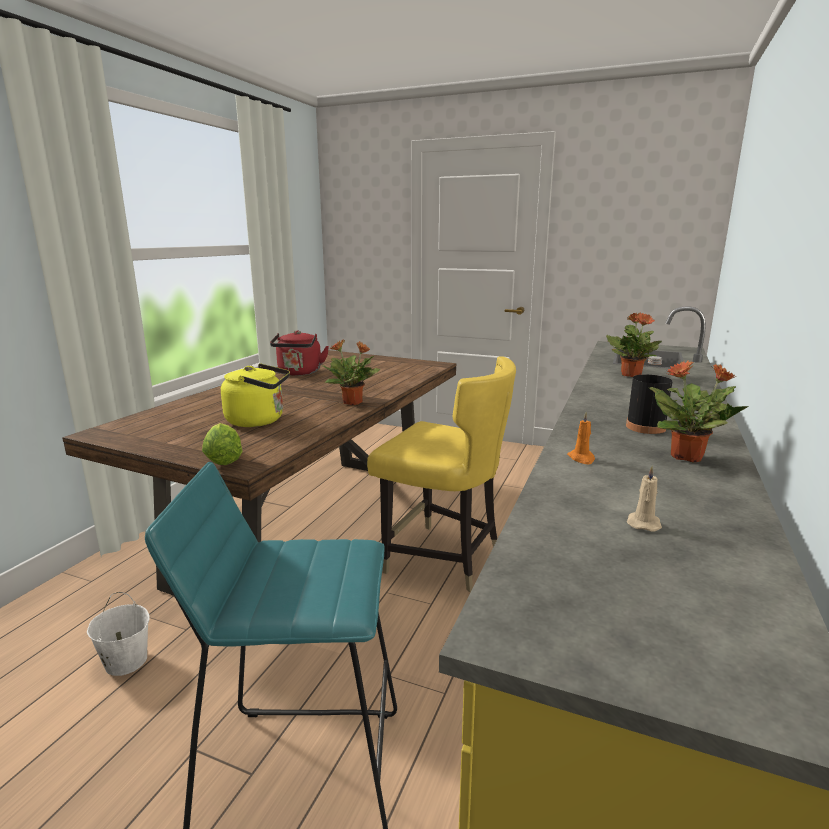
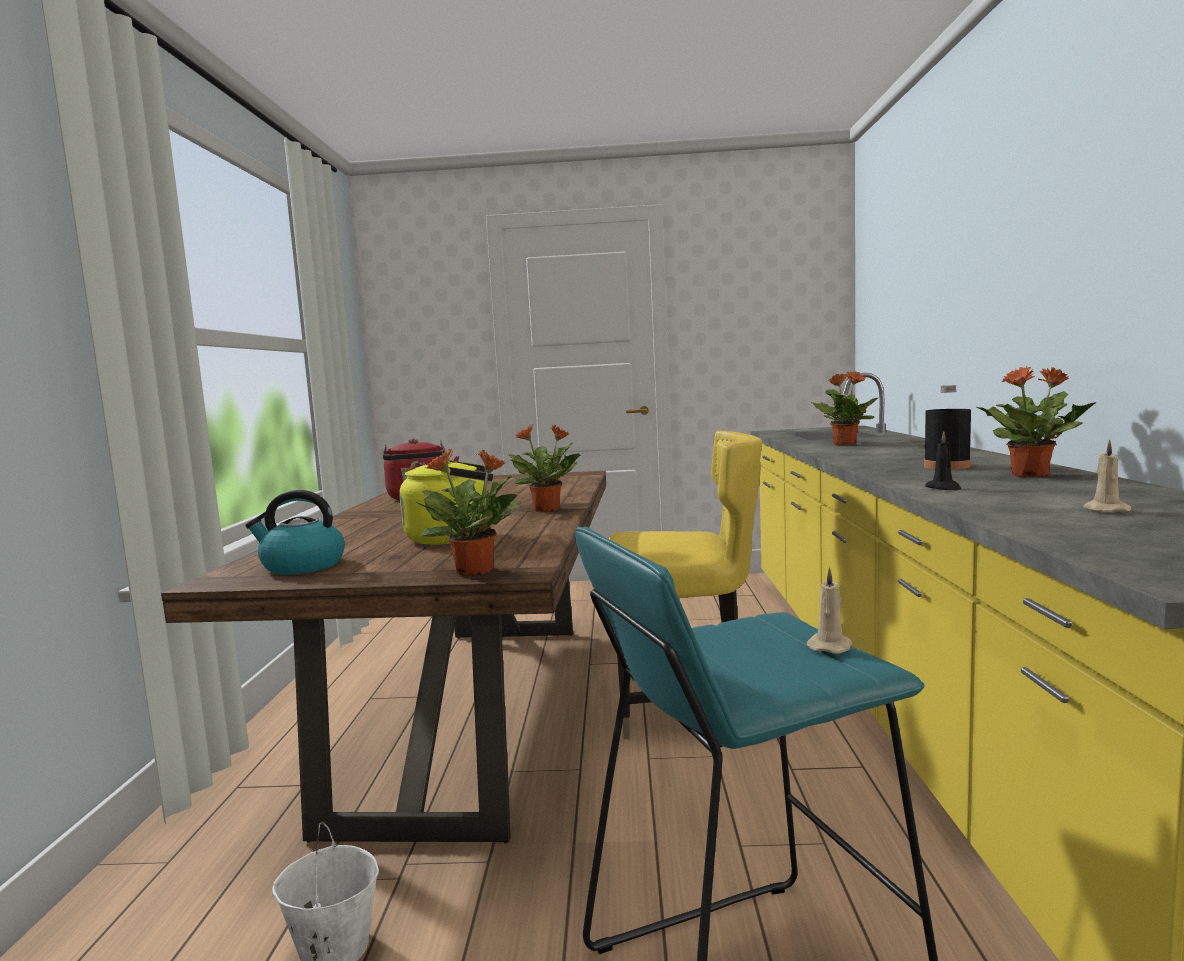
camera: 20 degrees left, 10 degrees down
lettuce [202,423,242,465] -> potted plant [416,448,522,576]
orange candle [567,412,595,464] -> black candle [925,431,962,490]
none -> kettle [245,490,345,575]
none -> beige candle [807,567,852,654]

